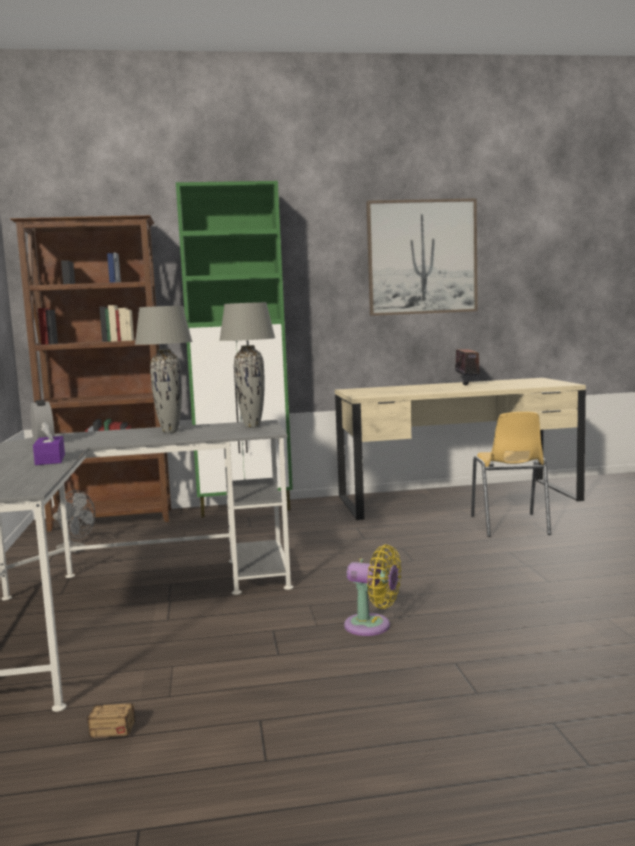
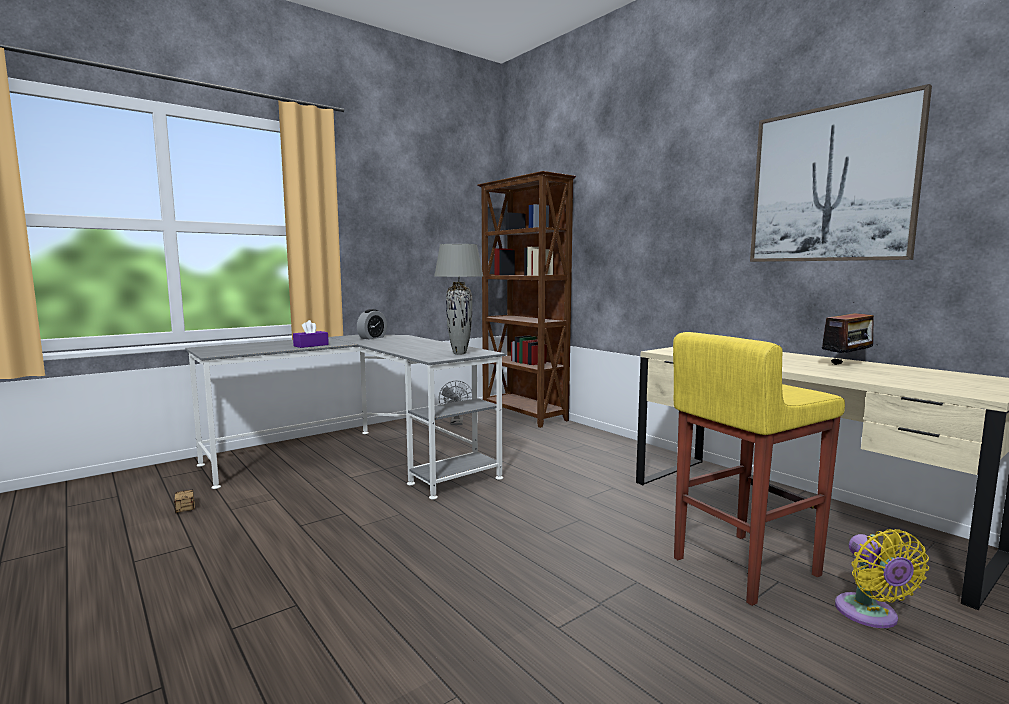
camera: 60 degrees right, 0 degrees up
grey table lamp [135,306,193,433] -> none
green cabinet [176,181,293,517] -> none
yellow fan [344,545,401,636] -> yellow fan moved to [835,529,929,628]
yellow chair [471,412,551,537] -> yellow stool [673,332,845,606]

